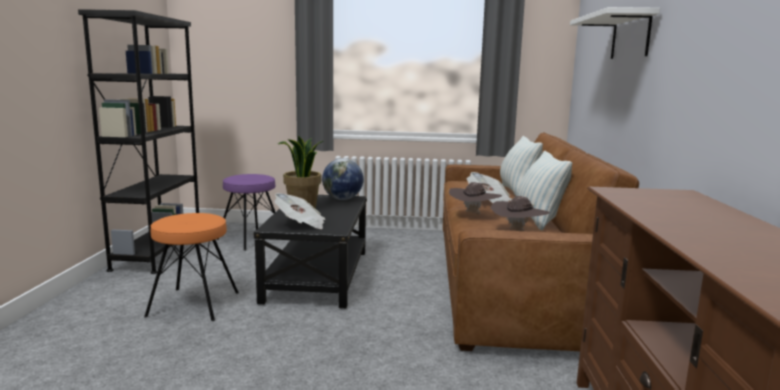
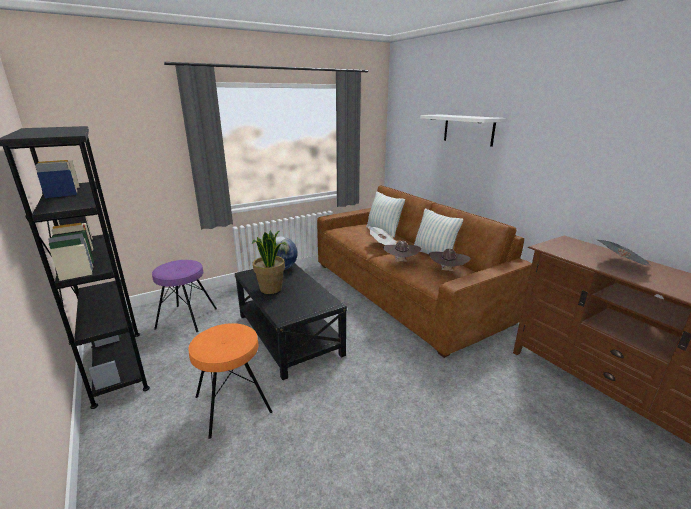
camera: 35 degrees left, 10 degrees up
newspaper [274,193,325,229] -> newspaper moved to [598,240,649,266]

